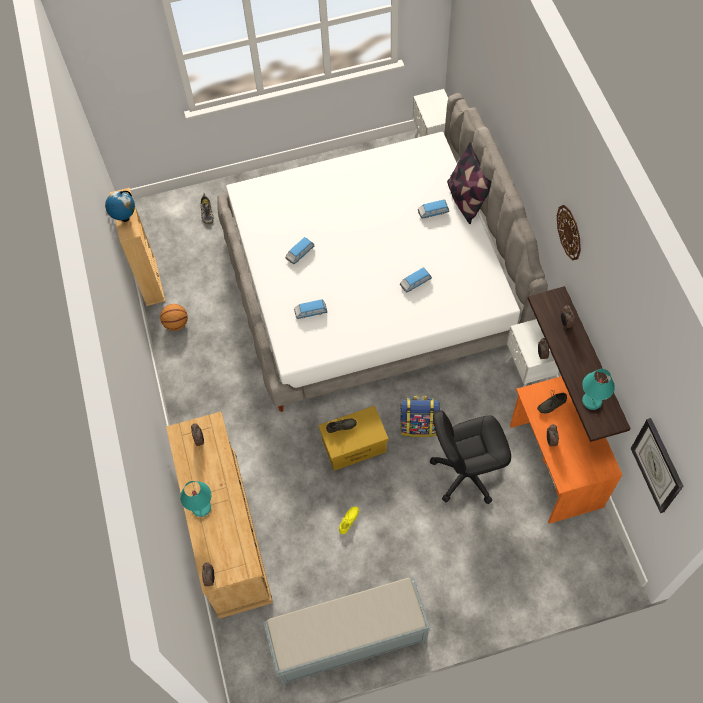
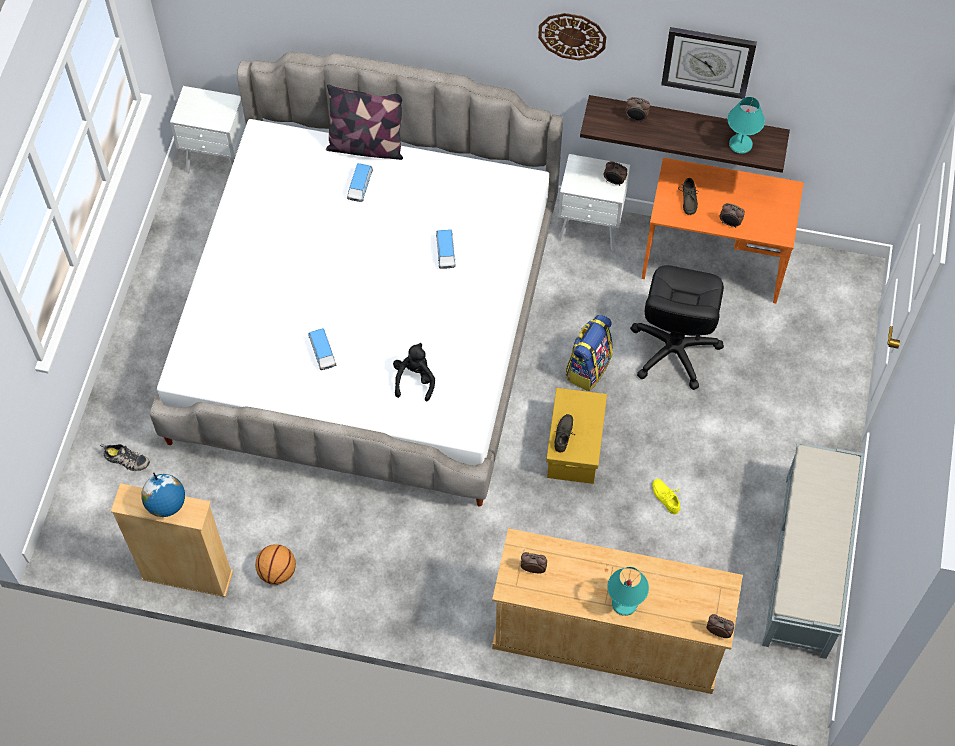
camera: 65 degrees left, 0 degrees up
toy car [294,299,327,319] -> black plush toy [393,343,435,401]
wall clock [631,418,684,513] -> wall clock moved to [661,27,757,99]

